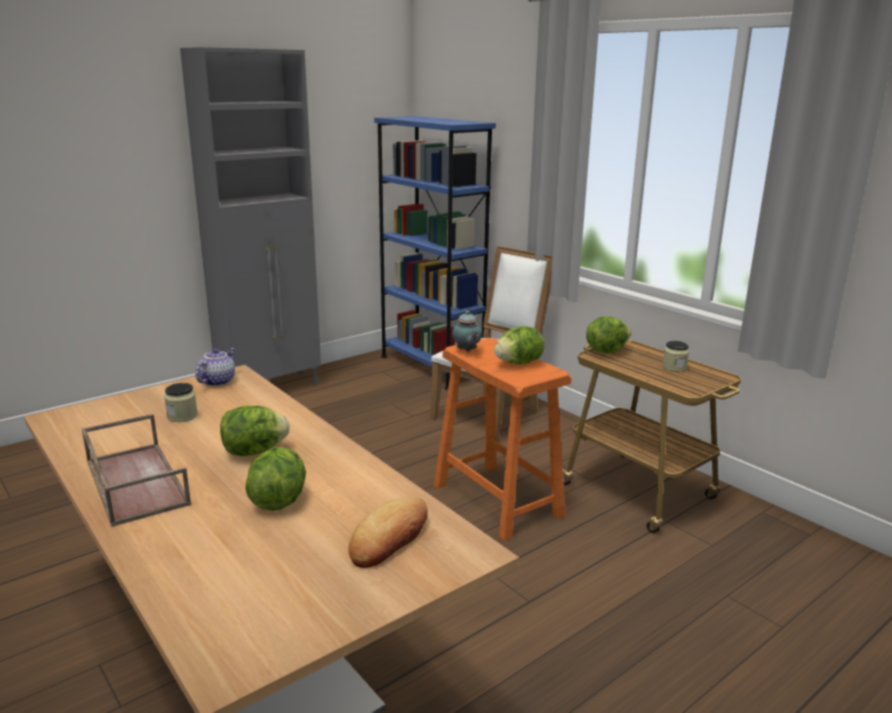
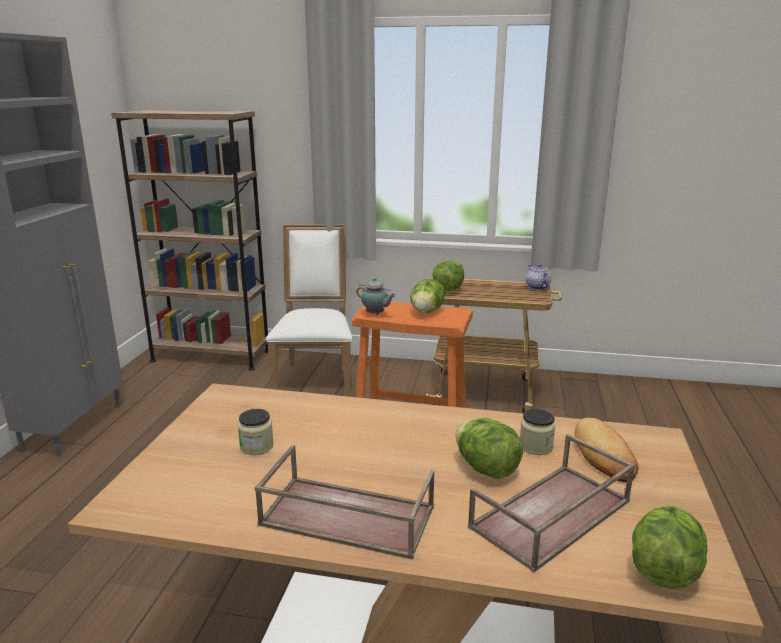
camera: 40 degrees left, 0 degrees up
teapot [195,348,235,386] -> teapot moved to [526,264,551,290]
lettuce [220,405,290,456] -> lettuce moved to [632,506,707,589]
blue bookcase [374,116,496,390] -> brown bookcase [111,110,268,371]
jar [662,341,689,372] -> jar moved to [520,409,555,455]
none -> brown tray [468,434,635,573]

